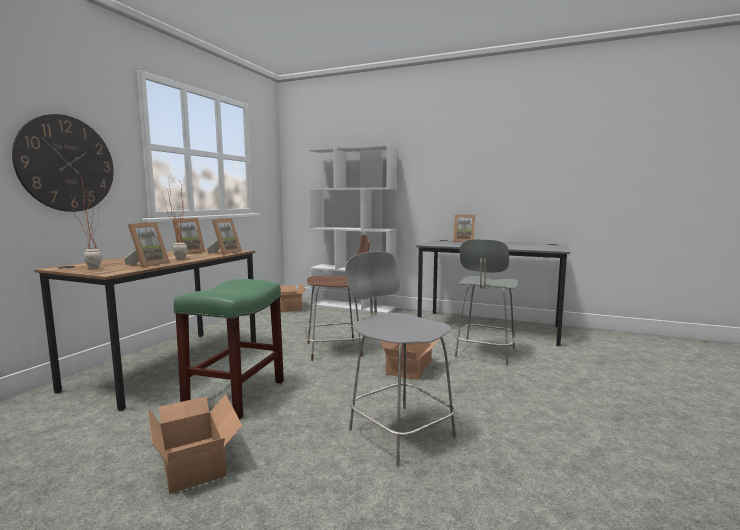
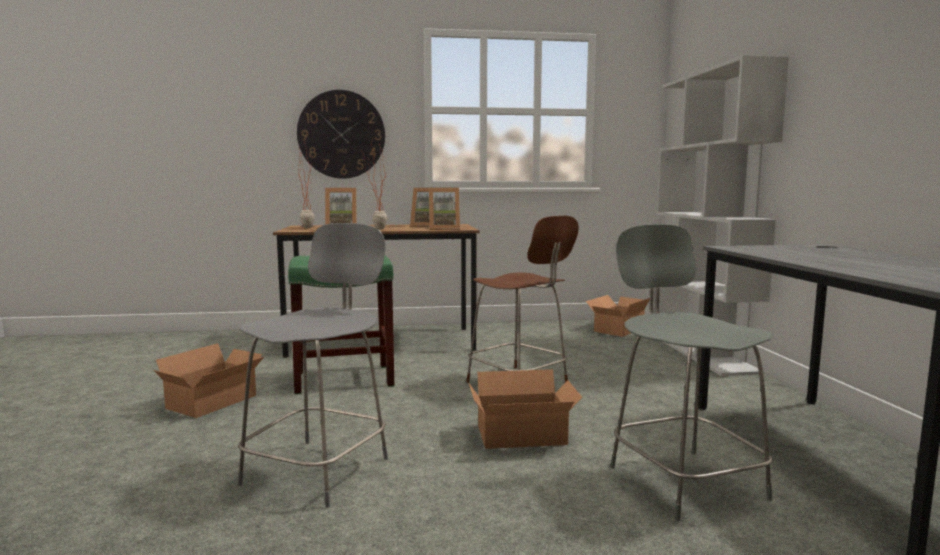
camera: 60 degrees right, 0 degrees up
picture frame [453,214,475,242] -> none
grey chair [455,239,518,366] -> grey chair turned 75 degrees clockwise [610,224,773,521]

